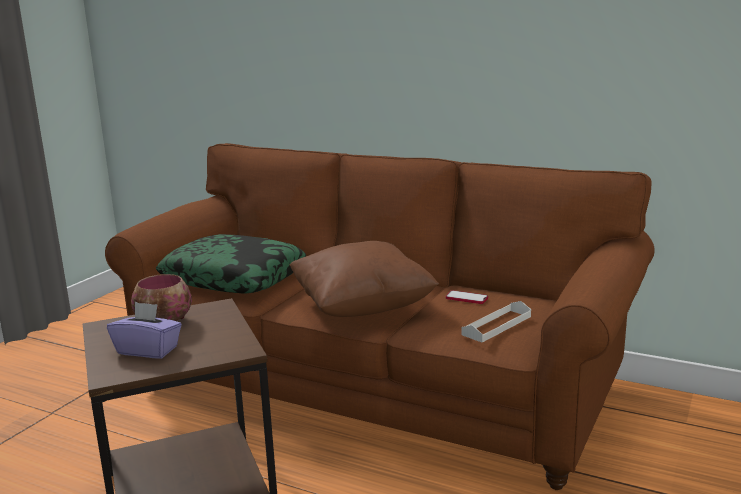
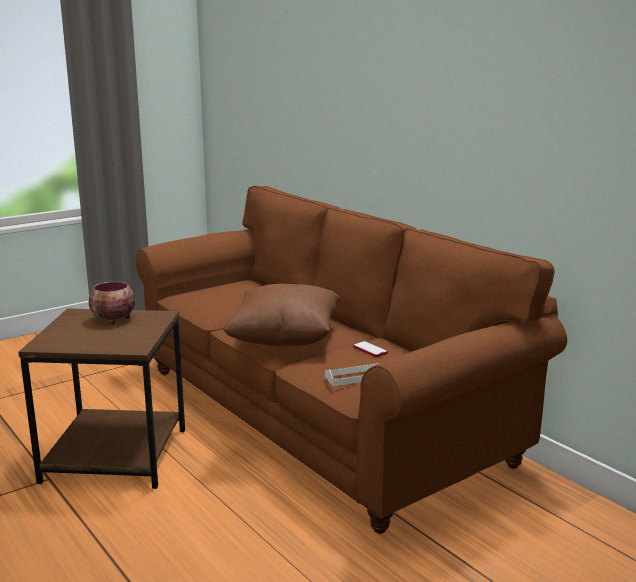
camera: 25 degrees right, 0 degrees up
purple tissue box [107,302,182,359] -> none
pillow [156,234,306,294] -> none

